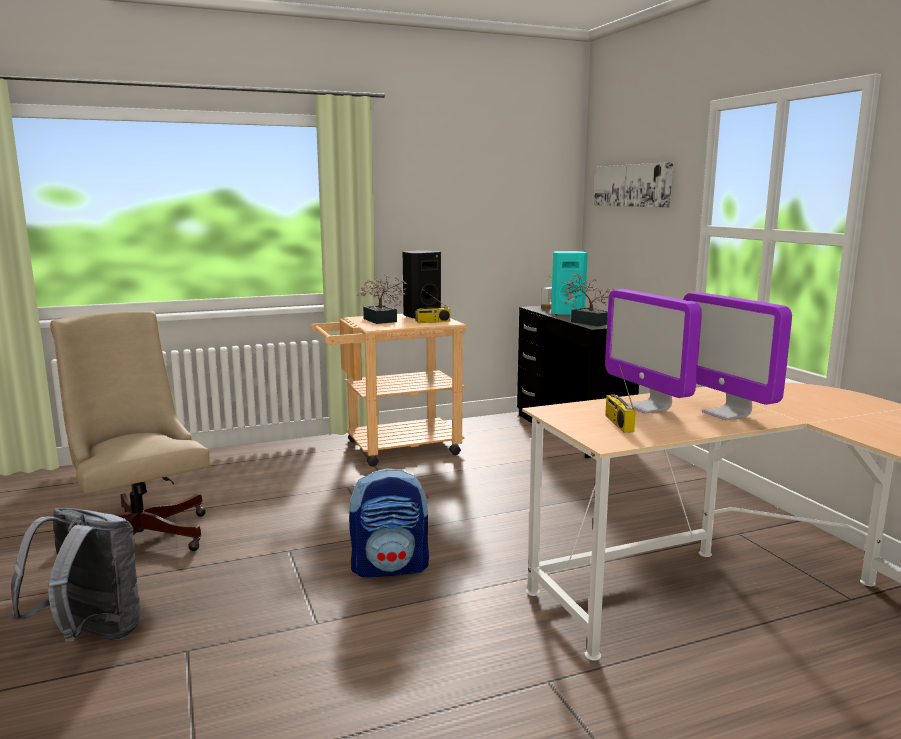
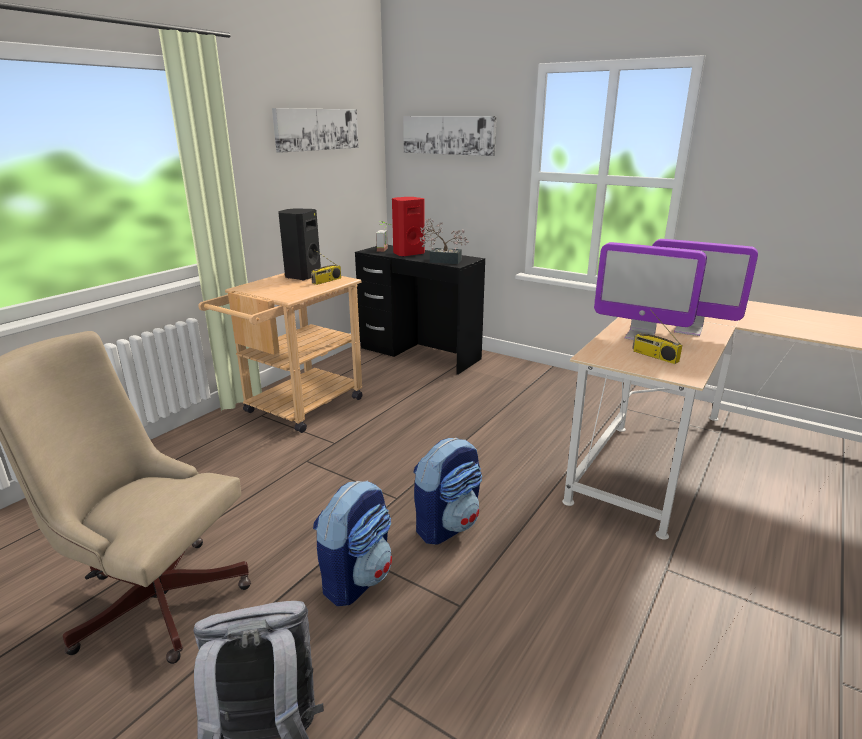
camera: 35 degrees left, 10 degrees up
potted plant [357,274,407,324] -> none
turquoise speaker [551,251,588,315] -> red speaker [392,197,425,257]
none -> picture [272,108,359,153]
none -> backpack [313,480,392,606]

